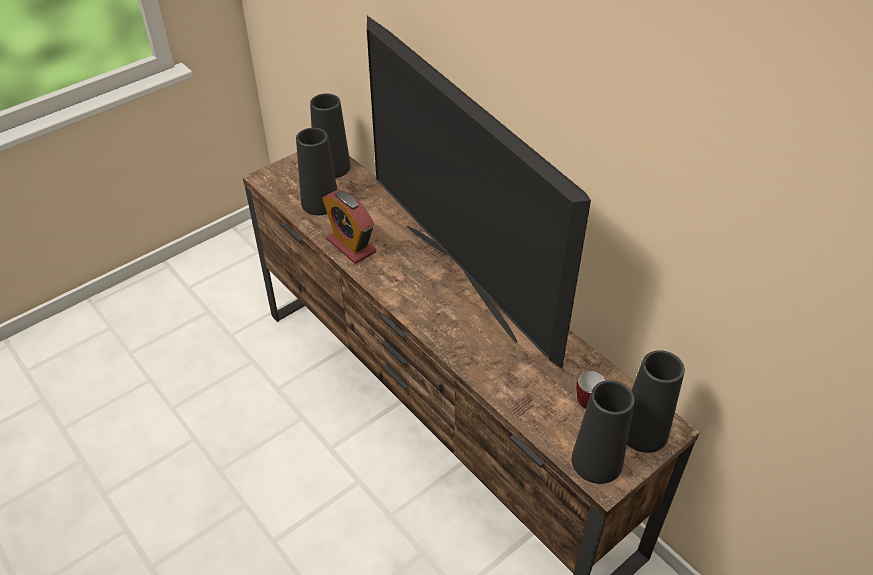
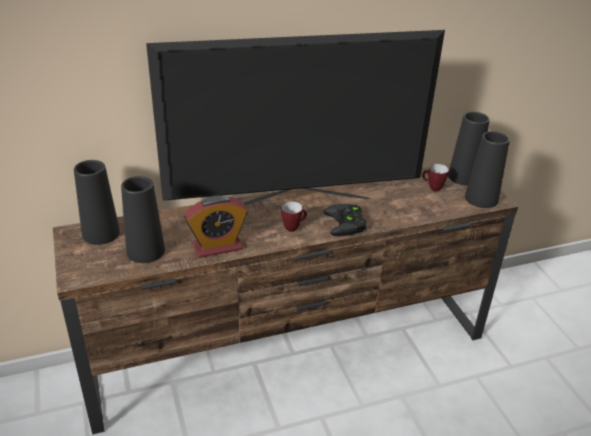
camera: 70 degrees left, 10 degrees down
none -> mug [281,201,307,232]
none -> black game controller [324,204,367,236]

